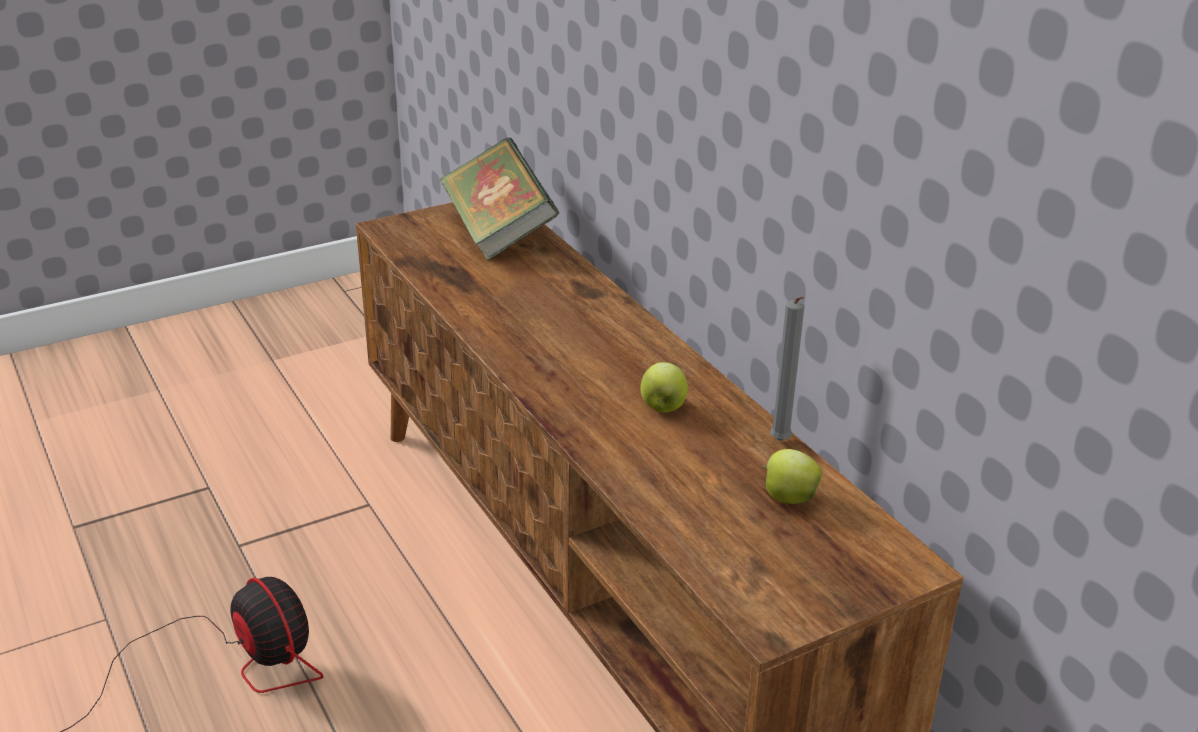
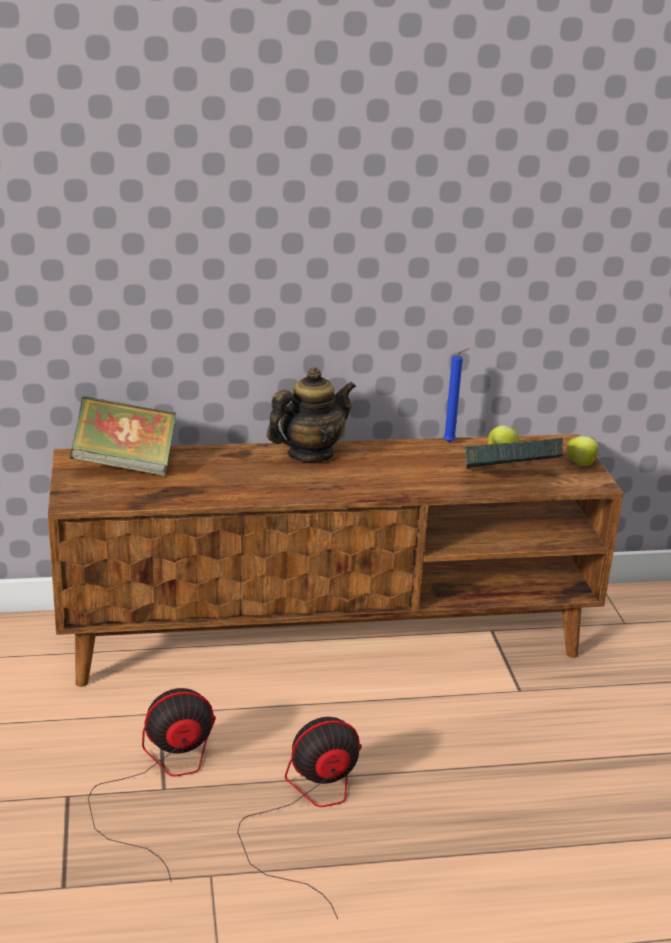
camera: 70 degrees left, 5 degrees down
apple [640,362,688,412] -> apple moved to [567,436,600,466]
grey candle [770,296,805,441] -> blue candle [443,348,469,442]
none -> fan [88,688,216,882]
none -> teapot [267,367,356,462]
none -> book [464,438,563,468]

